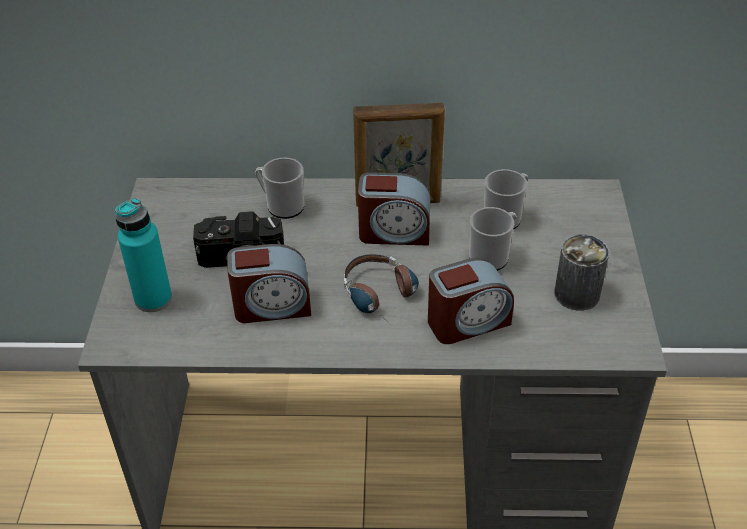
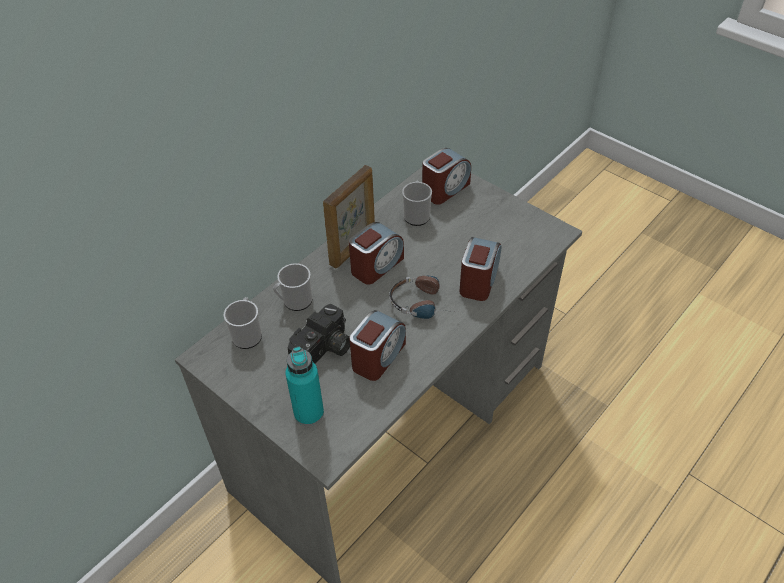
camera: 50 degrees left, 5 degrees up
mug [469,207,517,271] -> mug moved to [224,297,262,349]
can [554,234,609,311] -> none
none -> alarm clock [422,148,471,205]

